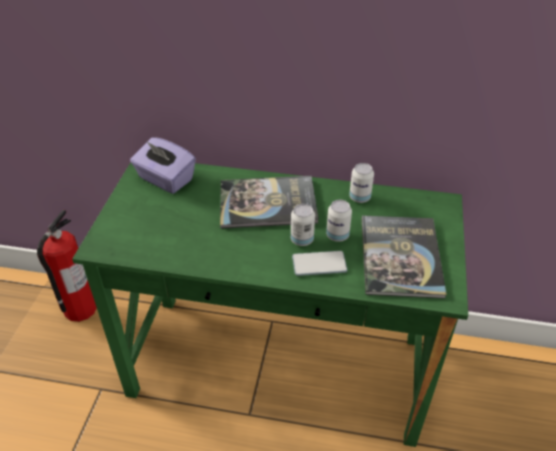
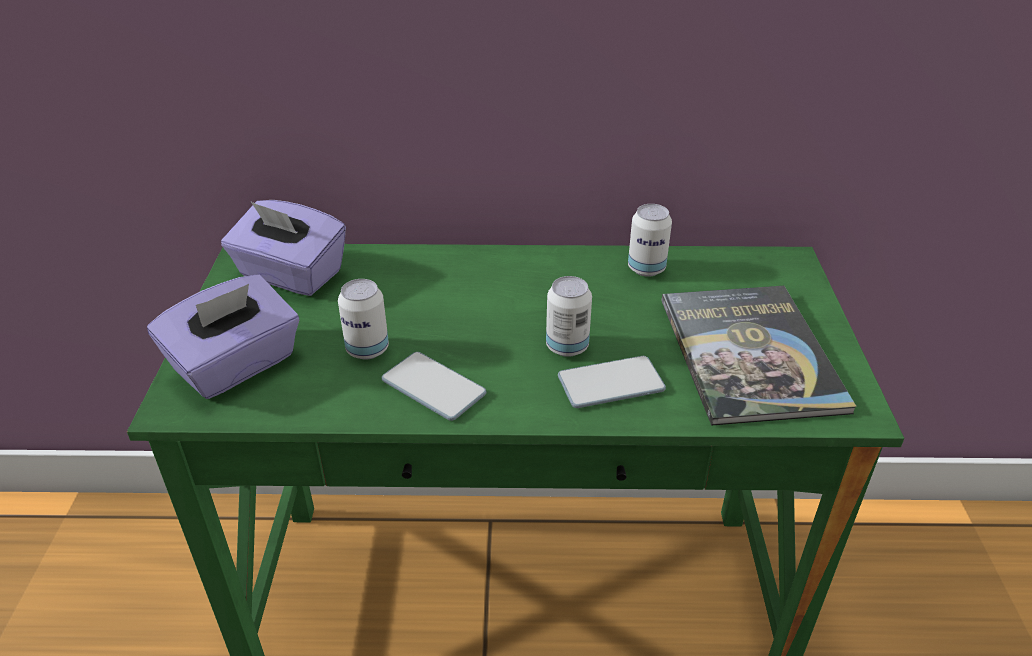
camera: 10 degrees left, 5 degrees down
fire extinguisher [37,209,97,322] -> none
book [220,176,319,229] -> none
can [326,200,352,242] -> can moved to [338,279,389,360]
none -> purple tissue box [147,274,299,399]
none -> phone [382,352,486,421]

